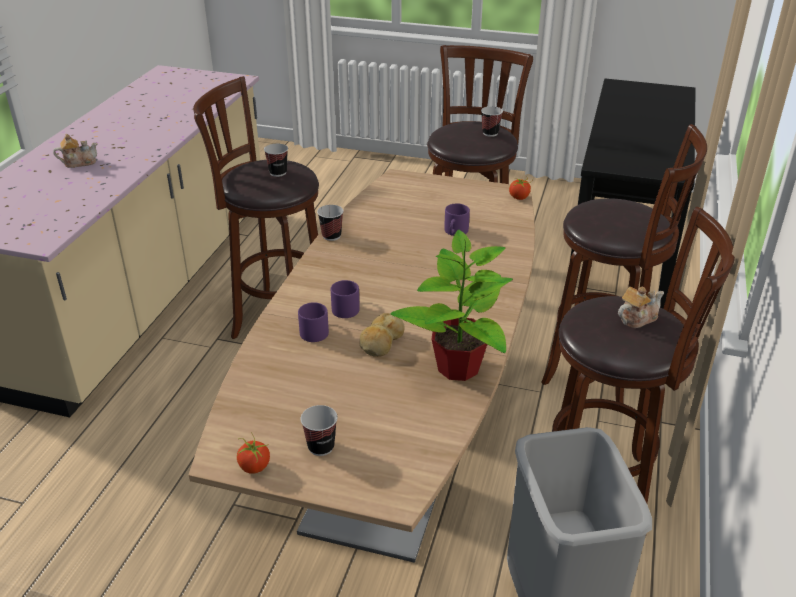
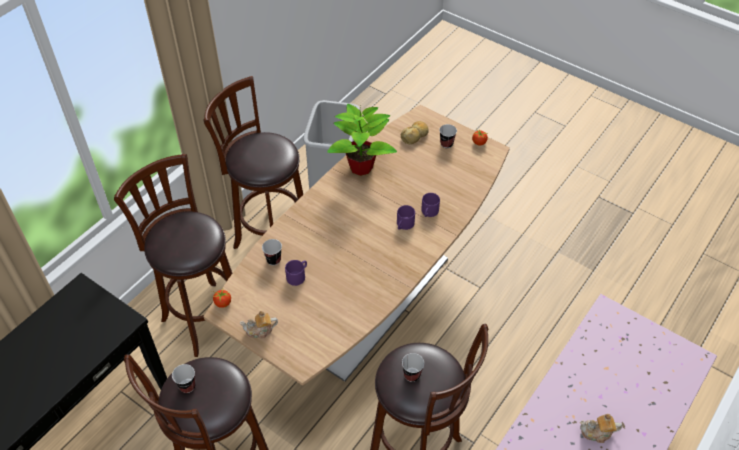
camera: 160 degrees left, 15 degrees up
cup [317,205,344,241] -> cup moved to [262,239,282,265]
bread [360,313,405,357] -> bread moved to [401,121,429,144]
teapot [618,287,664,328] -> teapot moved to [240,311,278,338]

